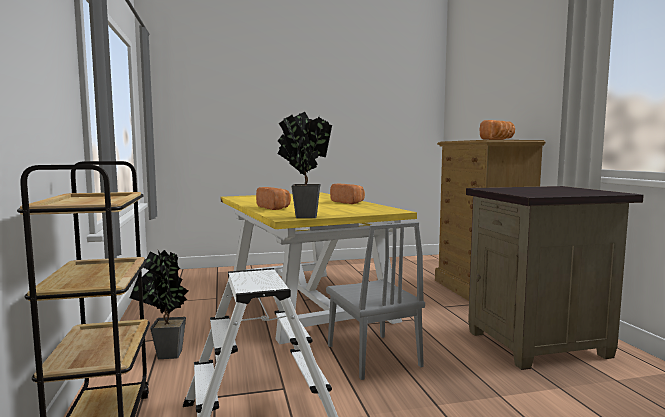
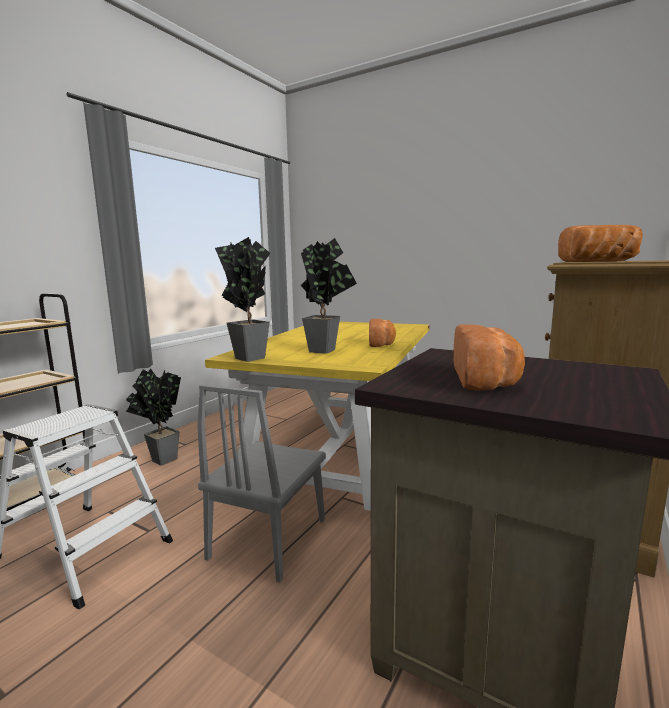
camera: 45 degrees right, 5 degrees up
bread [256,187,291,210] -> bread moved to [453,324,525,390]
none -> potted plant [301,238,357,354]

